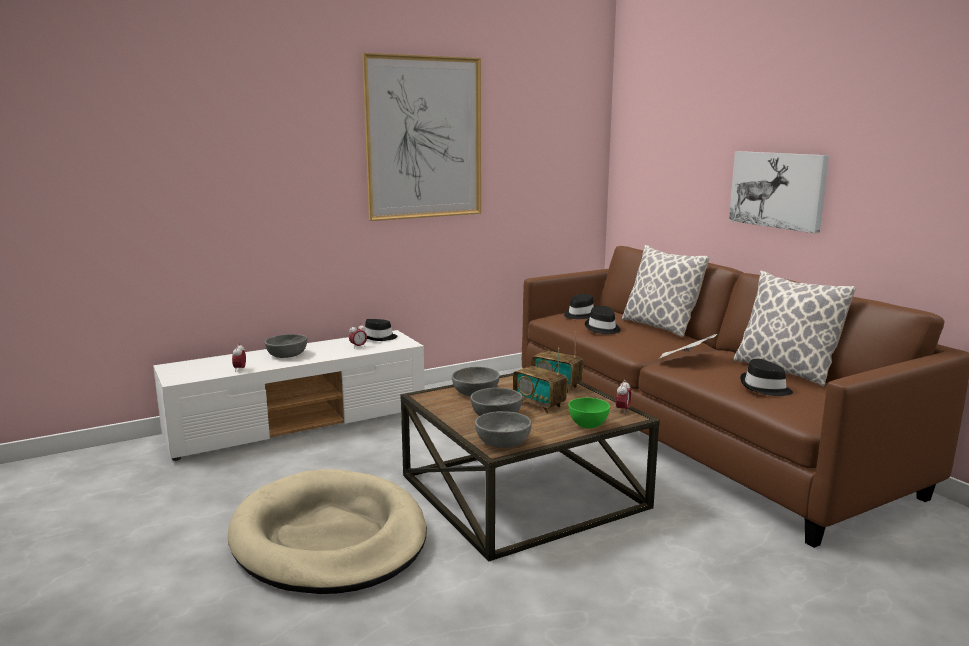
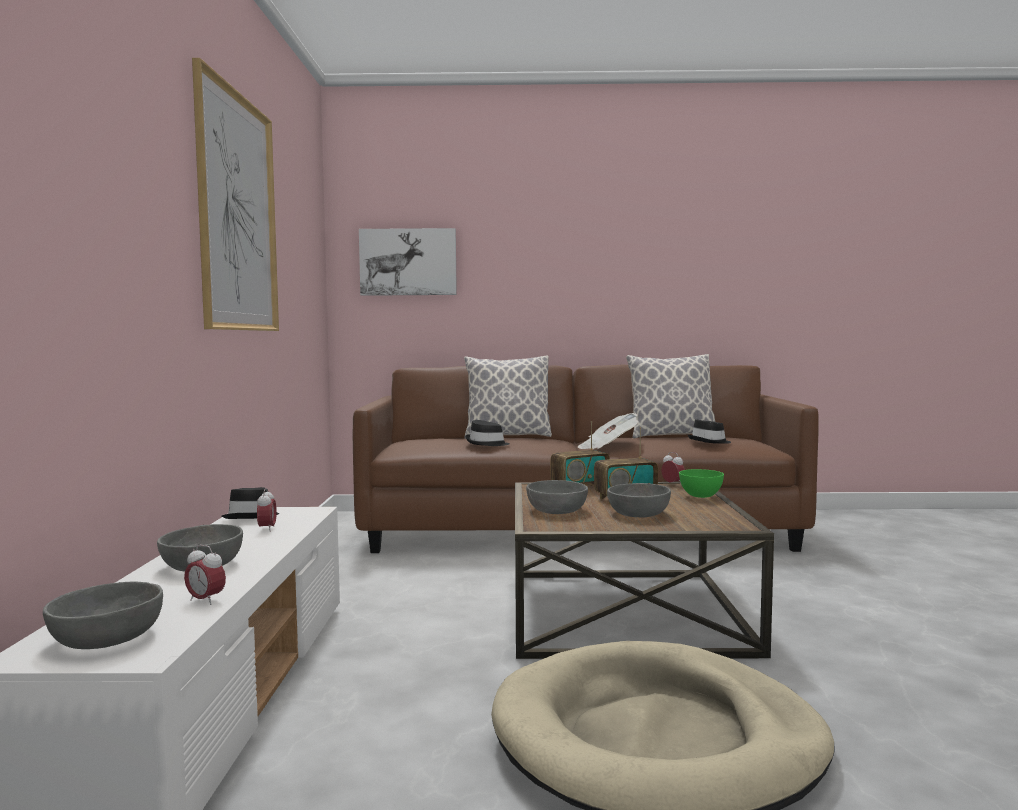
camera: 60 degrees left, 10 degrees down
grey bowl [475,411,531,448] -> grey bowl moved to [43,582,163,649]
black hat [564,294,595,319] -> none
picture [729,151,829,233] -> picture moved to [359,228,457,296]

